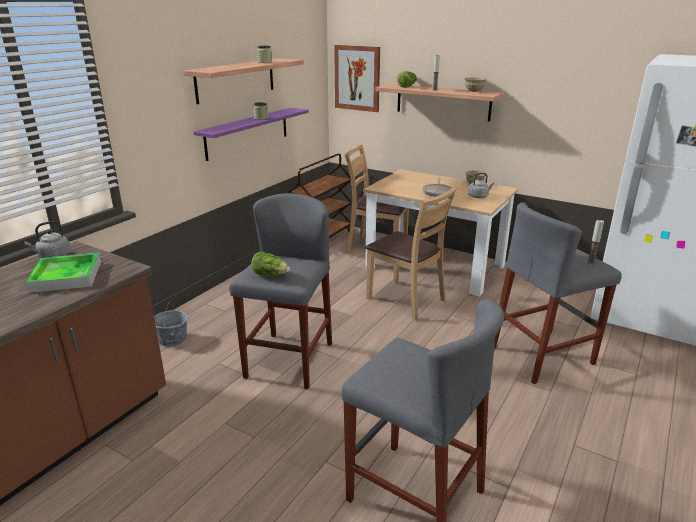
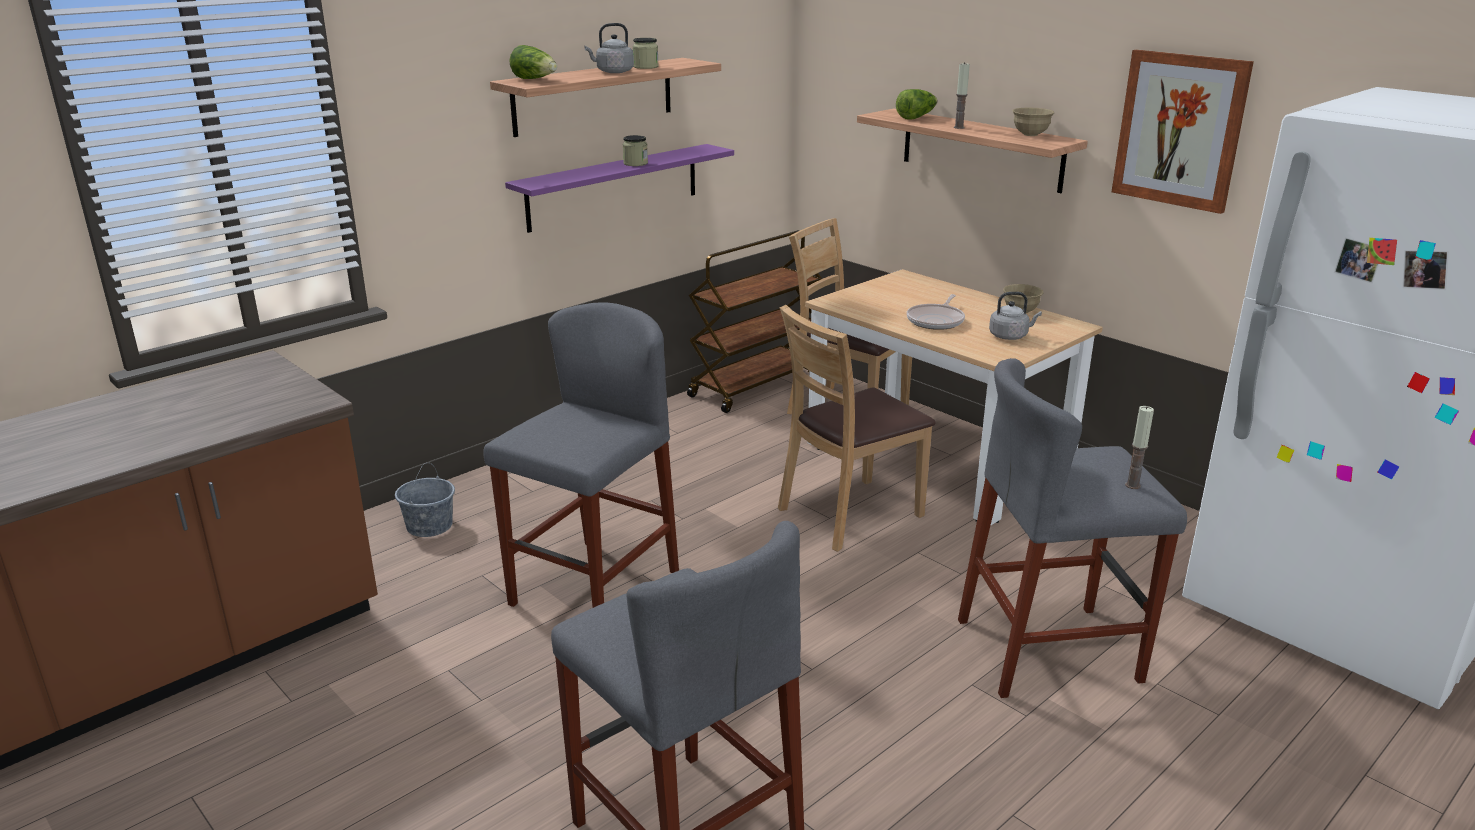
camera: 15 degrees right, 0 degrees up
grey kettle [24,221,71,258] -> grey kettle moved to [584,23,634,73]
tray [25,253,101,293] -> none
lettuce [251,251,290,275] -> lettuce moved to [509,45,557,79]
picture [334,45,380,112] -> picture moved to [1112,49,1254,214]
brown chair [366,187,457,321] -> brown chair turned 90 degrees clockwise [778,305,936,552]

